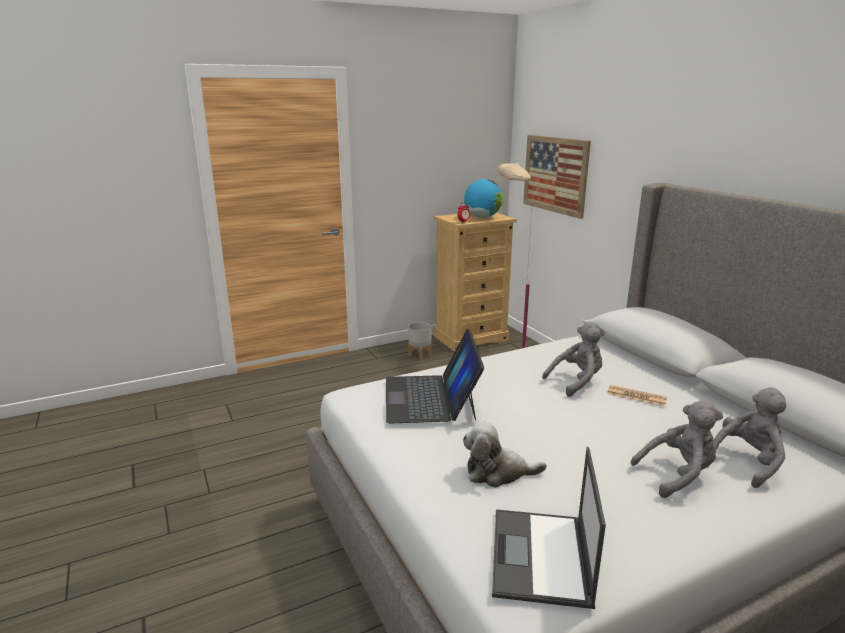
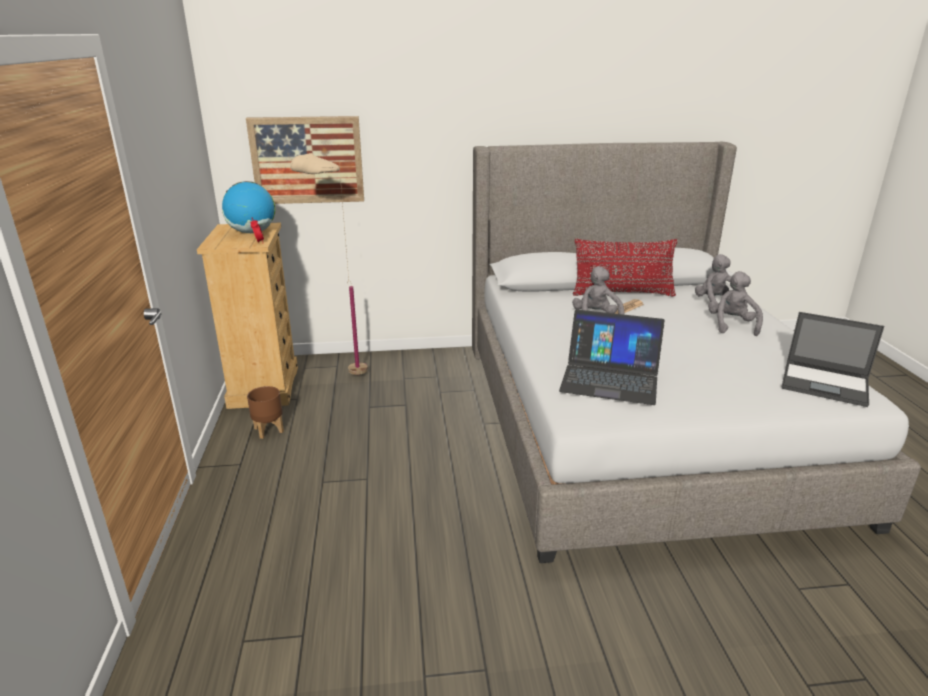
camera: 70 degrees left, 5 degrees up
grey planter [408,322,432,360] -> brown planter [247,386,284,439]
plush toy [463,421,547,488] -> none
none -> red pillow [573,239,678,296]

